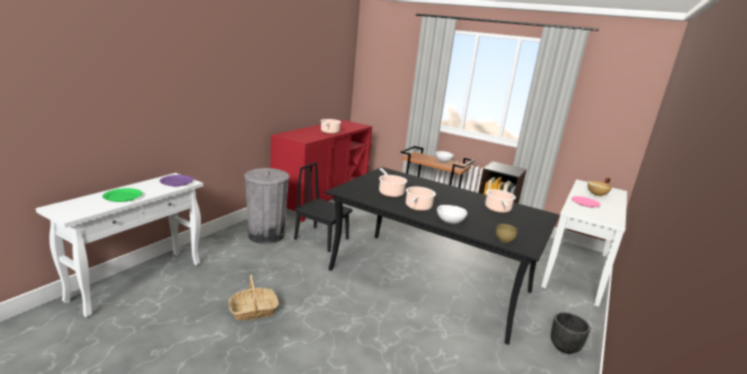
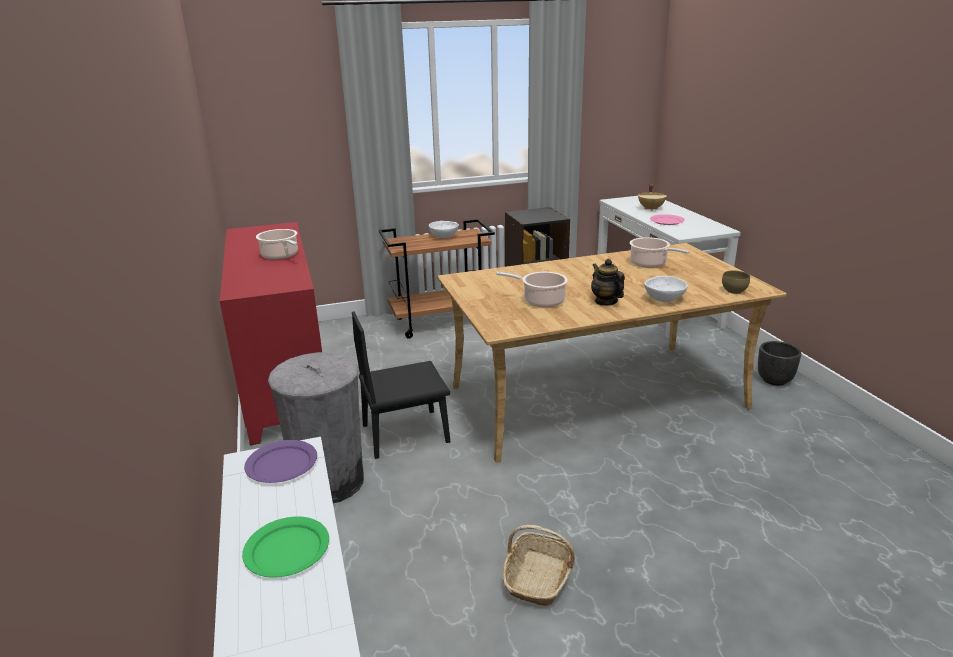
camera: 45 degrees left, 5 degrees up
black dining table [325,167,559,345] -> beige dining table [437,243,787,463]
cooking pot [406,186,436,211] -> teapot [591,259,625,306]

